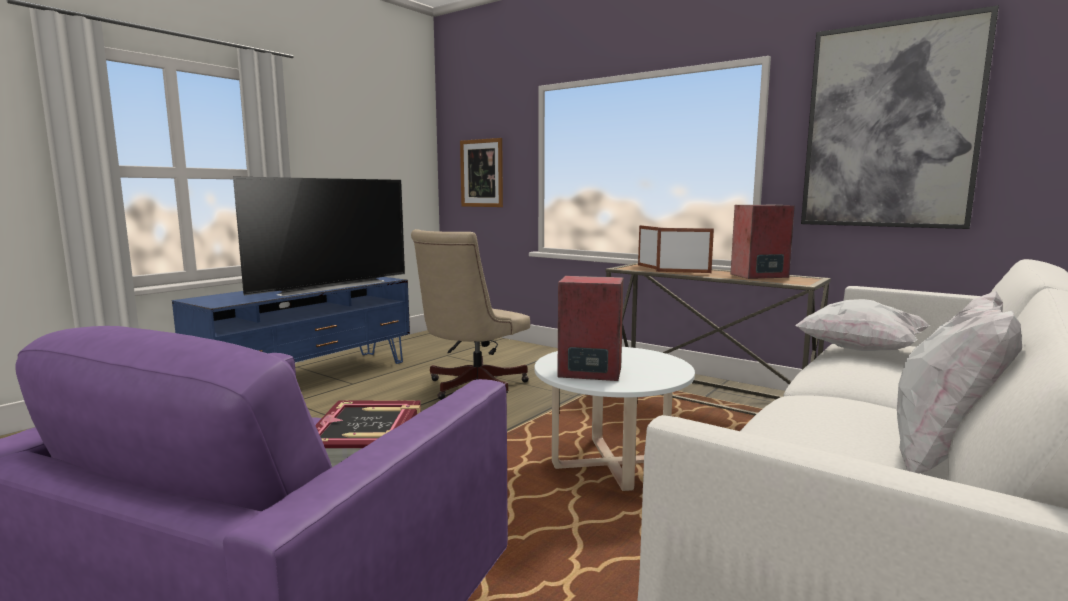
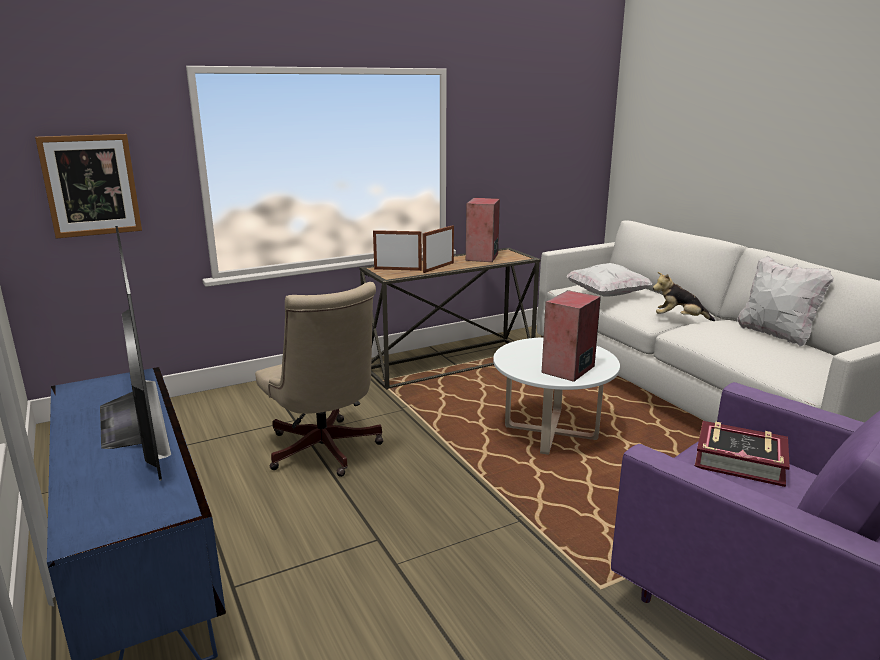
camera: 65 degrees left, 10 degrees up
picture [801,5,999,229] -> none
none -> plush toy [653,272,715,321]

